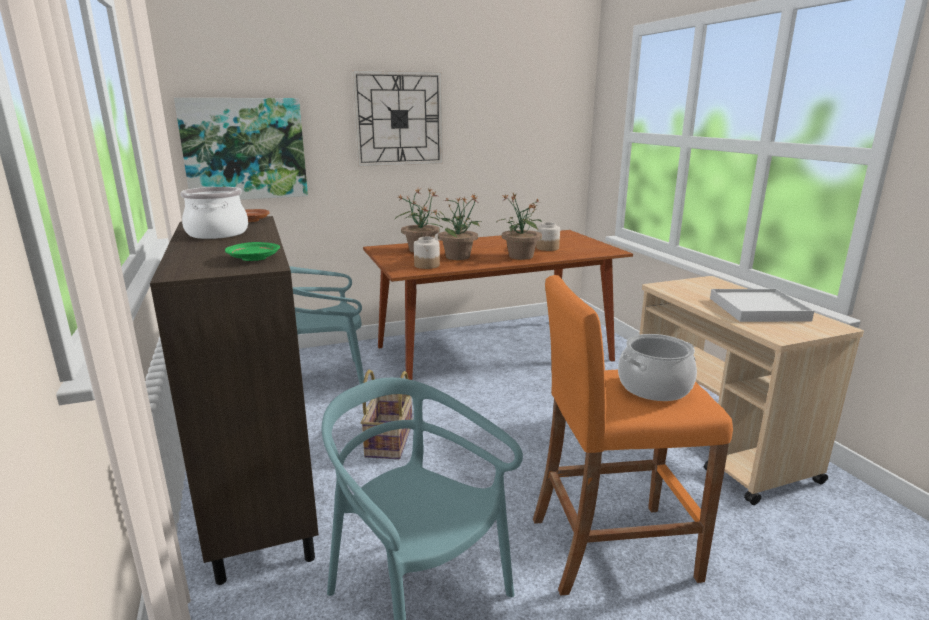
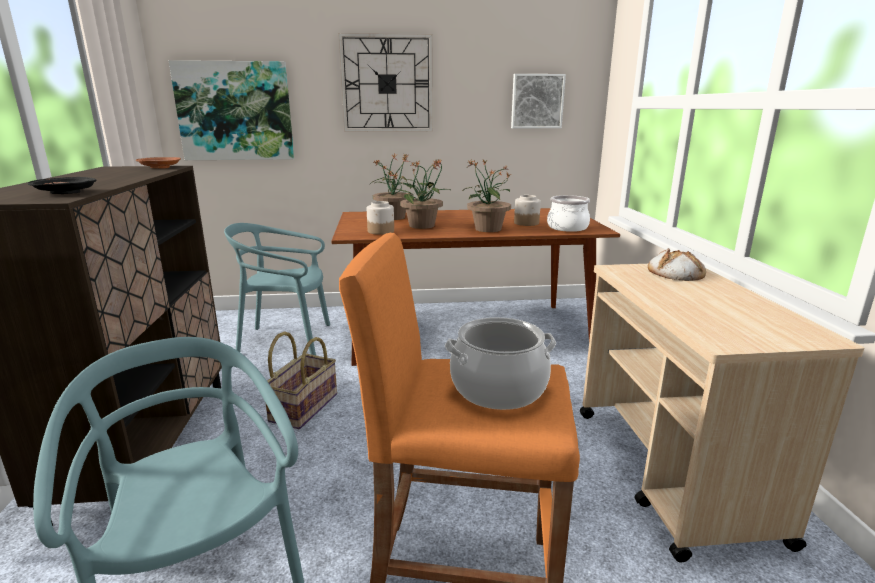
camera: 15 degrees right, 0 degrees up
cooking pot [180,187,248,239] -> cooking pot moved to [547,195,590,232]
green plate [225,242,280,261] -> black plate [28,177,96,194]
white tray [710,289,814,322] -> none
none -> picture [511,74,566,128]
none -> bread [648,248,706,281]

